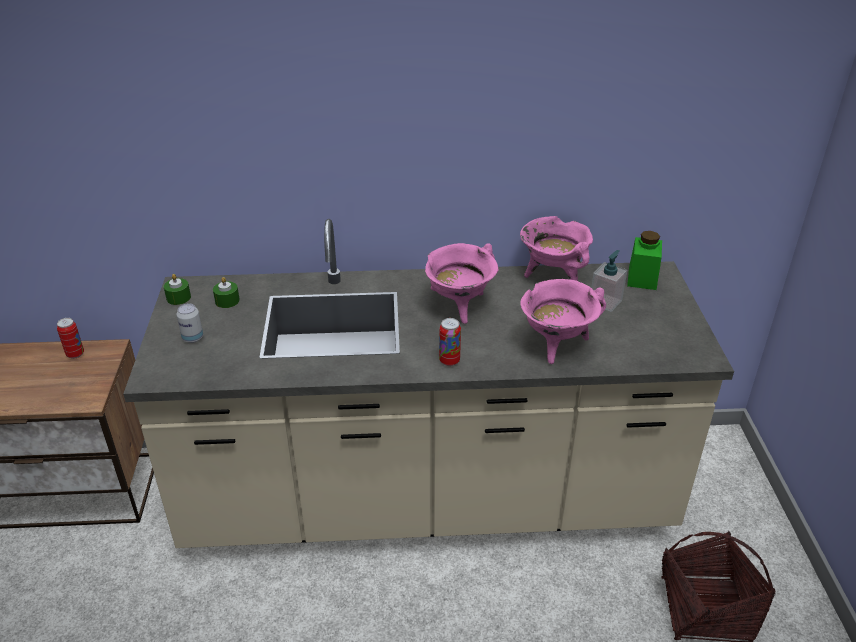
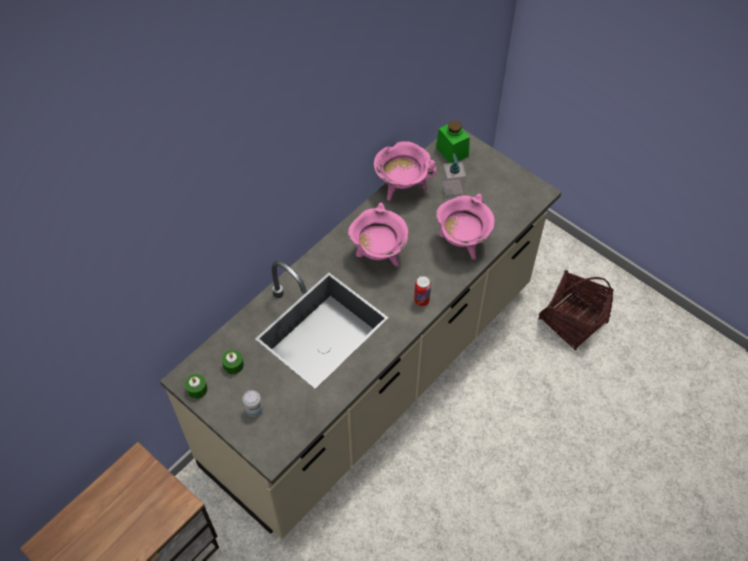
camera: 45 degrees left, 20 degrees up
can [57,318,84,359] -> none

